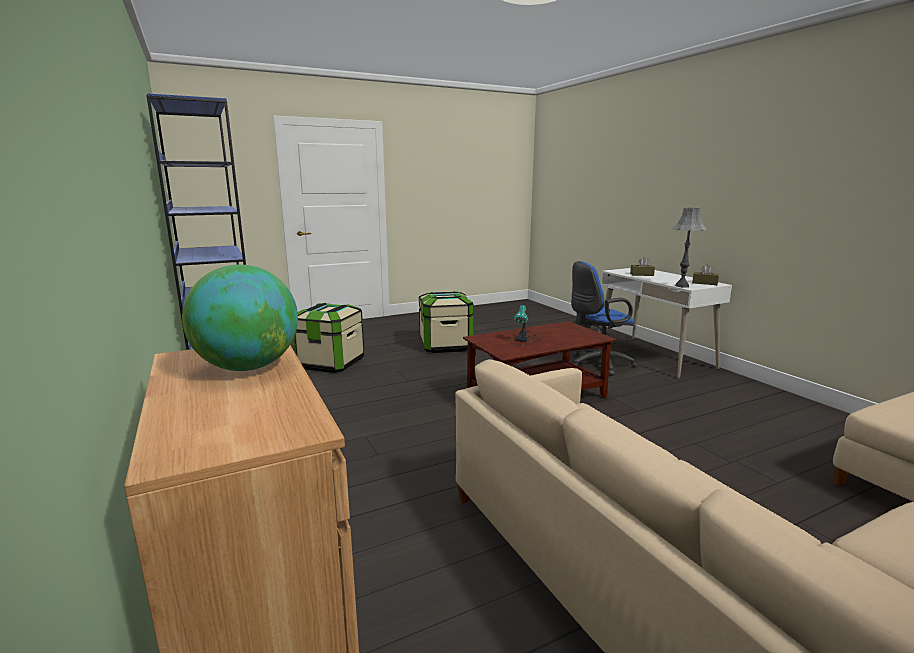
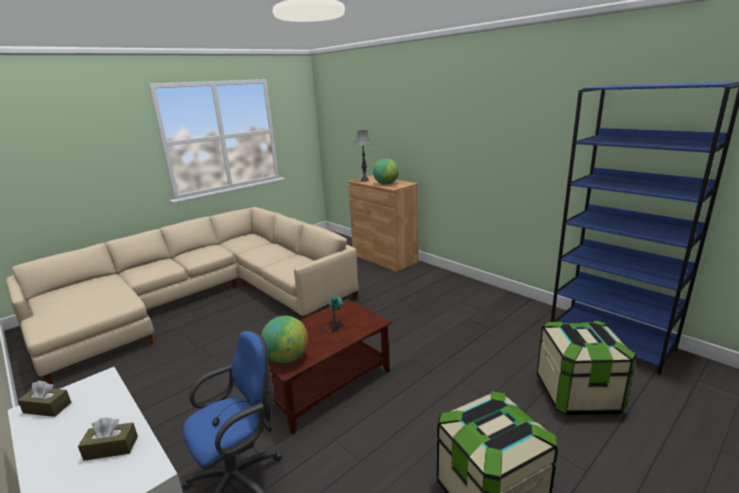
camera: 165 degrees right, 5 degrees up
grey table lamp [673,208,706,288] -> grey table lamp moved to [353,130,373,182]
none -> globe [261,316,308,363]

